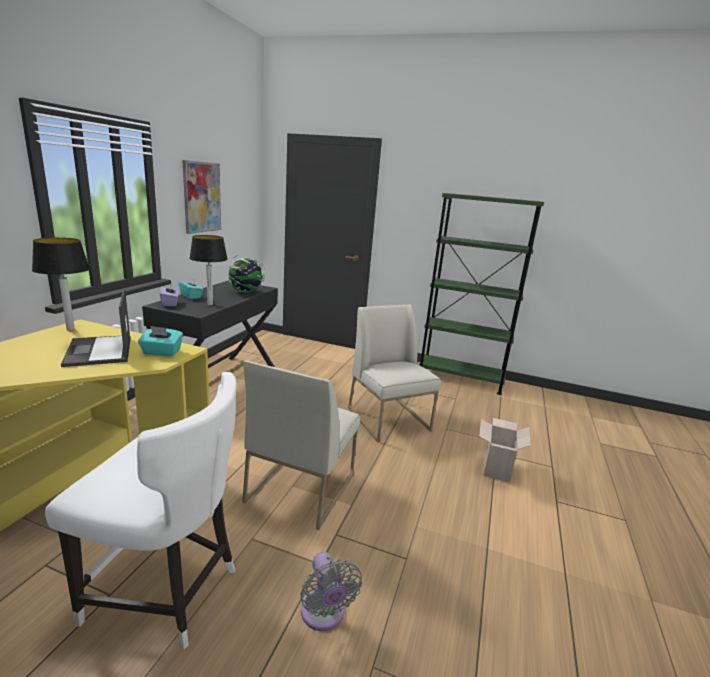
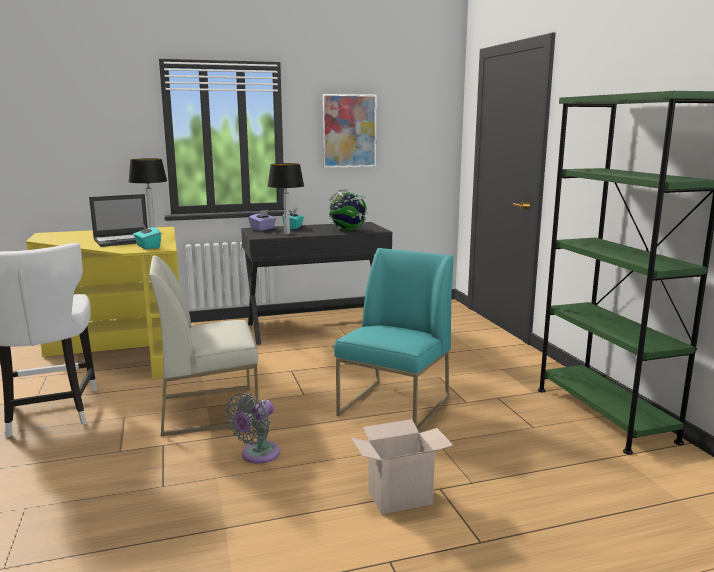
camera: 55 degrees right, 5 degrees down
laptop [61,289,131,367] -> laptop turned 150 degrees counterclockwise [89,194,148,247]
grey fan [300,552,362,631] -> grey fan moved to [225,393,280,463]
white chair [348,304,441,442] -> turquoise chair [334,248,453,432]

